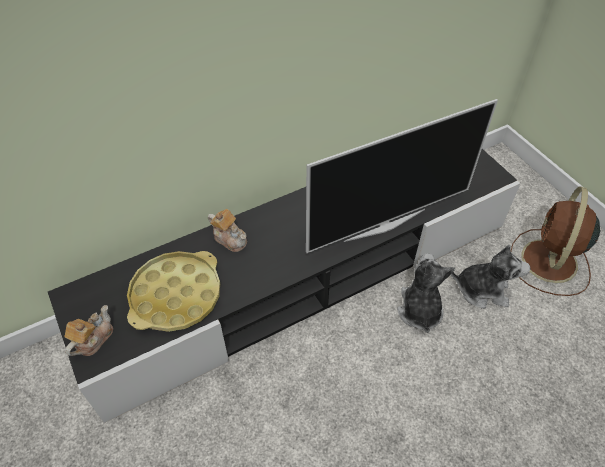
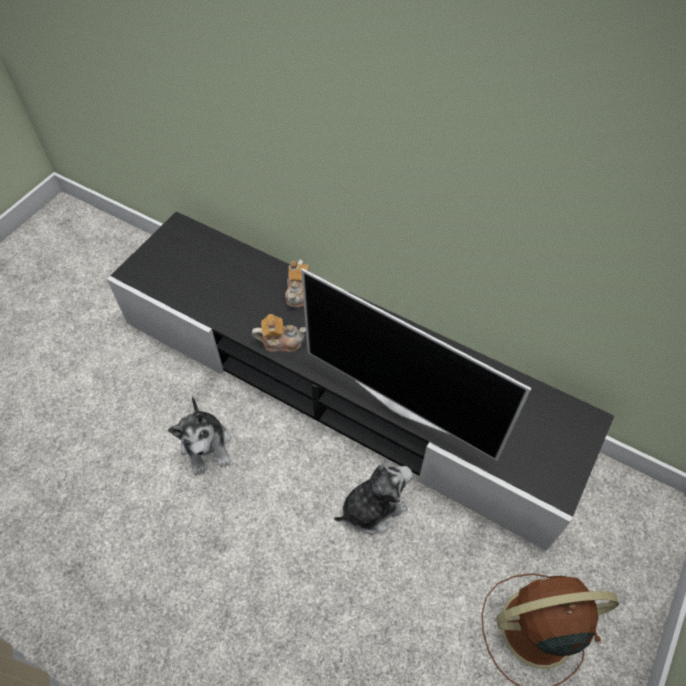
camera: 60 degrees right, 5 degrees up
teapot [65,305,113,356] -> teapot moved to [252,314,306,352]
yellow tray [127,251,220,332] -> none
plush toy [451,245,531,309] -> plush toy moved to [168,396,231,476]

